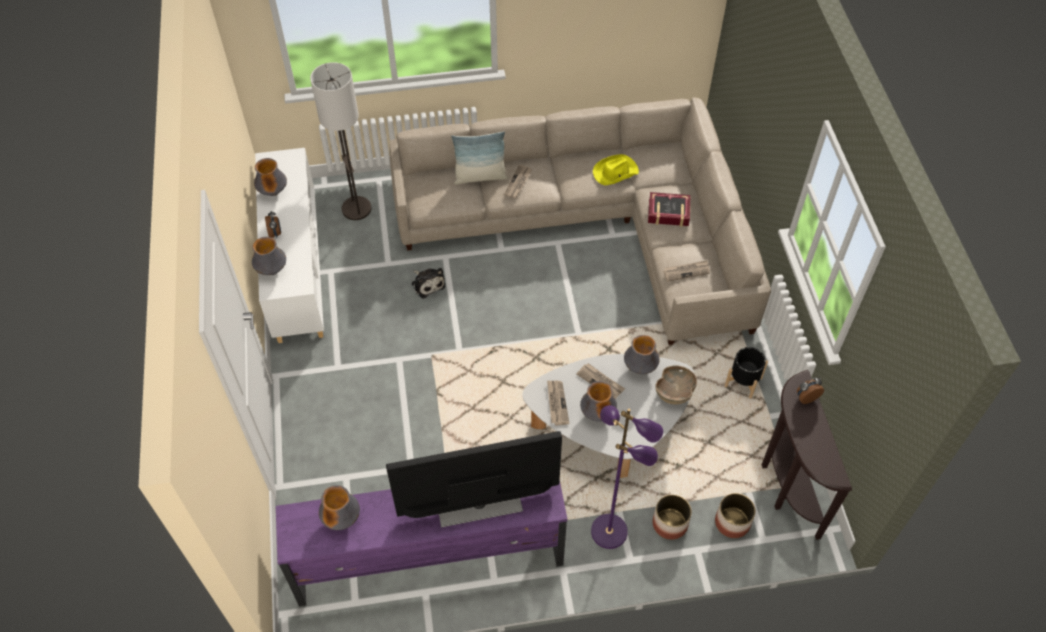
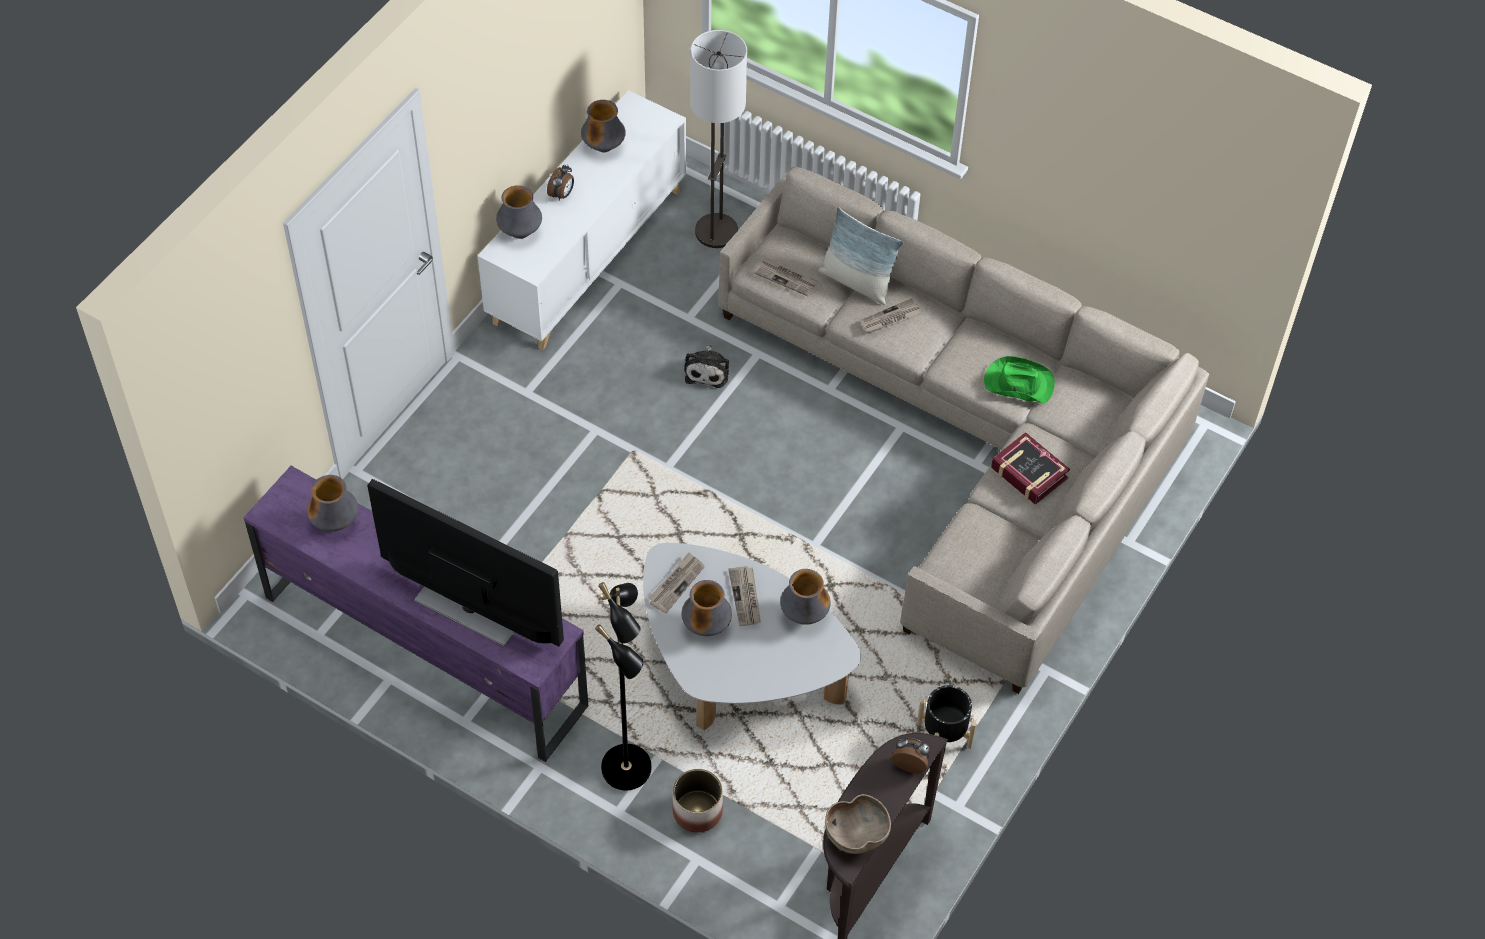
camera: 40 degrees right, 0 degrees up
purple floor lamp [591,405,663,549] -> black floor lamp [595,582,652,790]
yellow hat [593,154,639,185] -> green hat [984,356,1055,404]
brown bowl [655,365,697,405] -> brown bowl moved to [825,794,891,854]
newspaper [663,260,710,282] -> newspaper moved to [754,258,819,296]
planter [715,493,756,538] -> none

